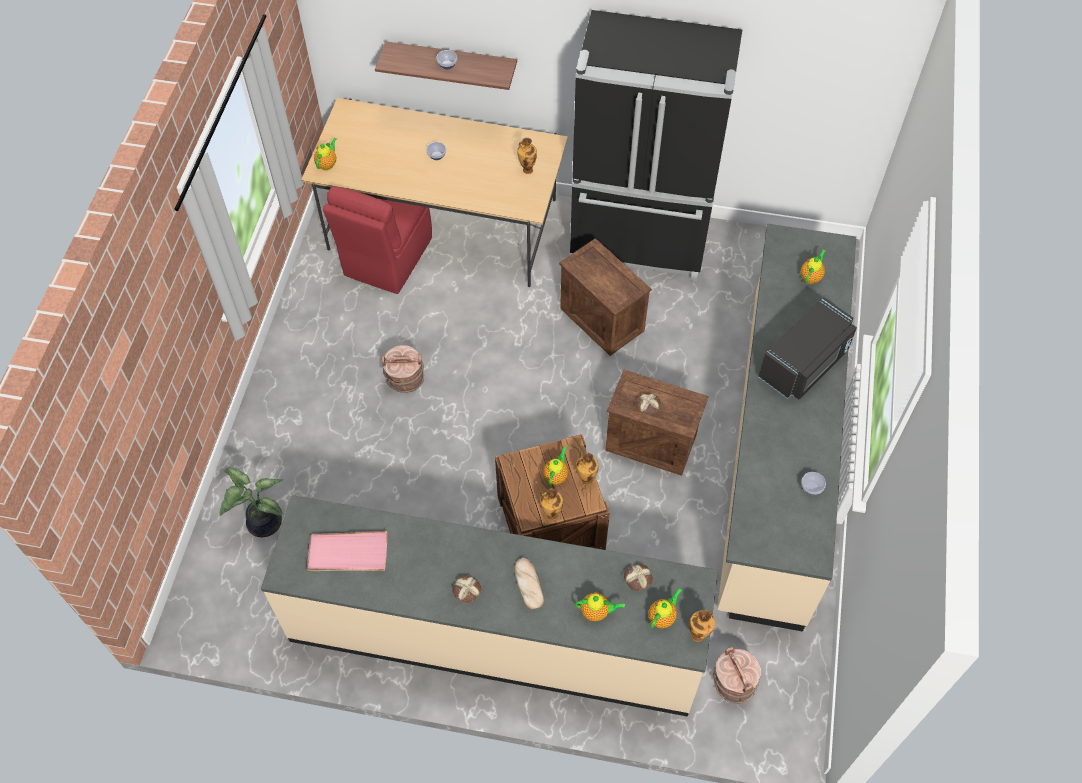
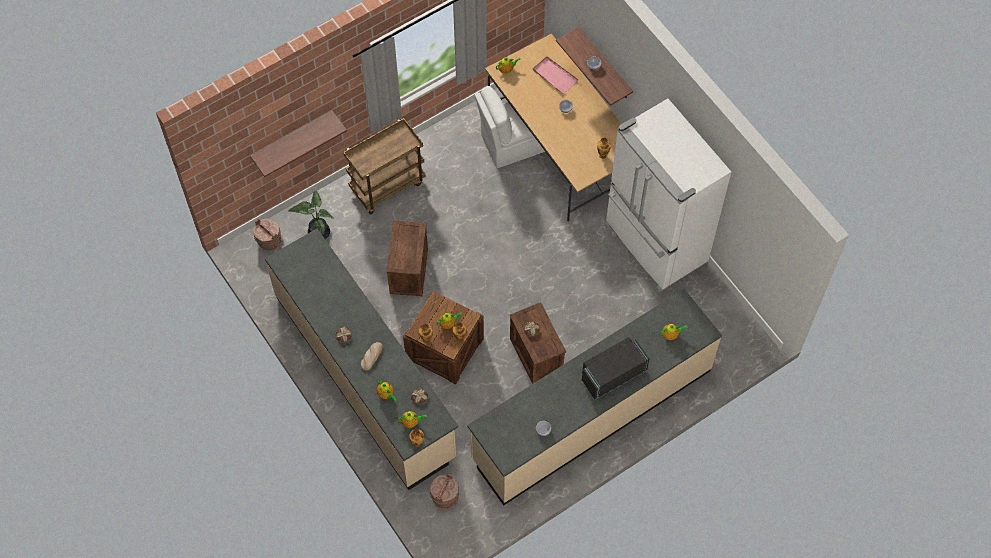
camera: 45 degrees right, 5 degrees up
pink tray [307,531,387,571] -> pink tray moved to [533,57,578,94]
red chair [323,186,432,294] -> white chair [475,86,545,168]
brown bucket [382,345,424,393] -> brown bucket moved to [253,219,283,251]
crate [559,238,652,356] -> crate moved to [386,221,428,296]
black fridge [570,10,742,281] -> white fridge [604,99,731,293]
black microwave [759,297,857,399] -> black microwave turned 150 degrees clockwise [582,337,649,400]
none -> shelf [250,110,347,177]
none -> brown cart [343,118,425,214]

